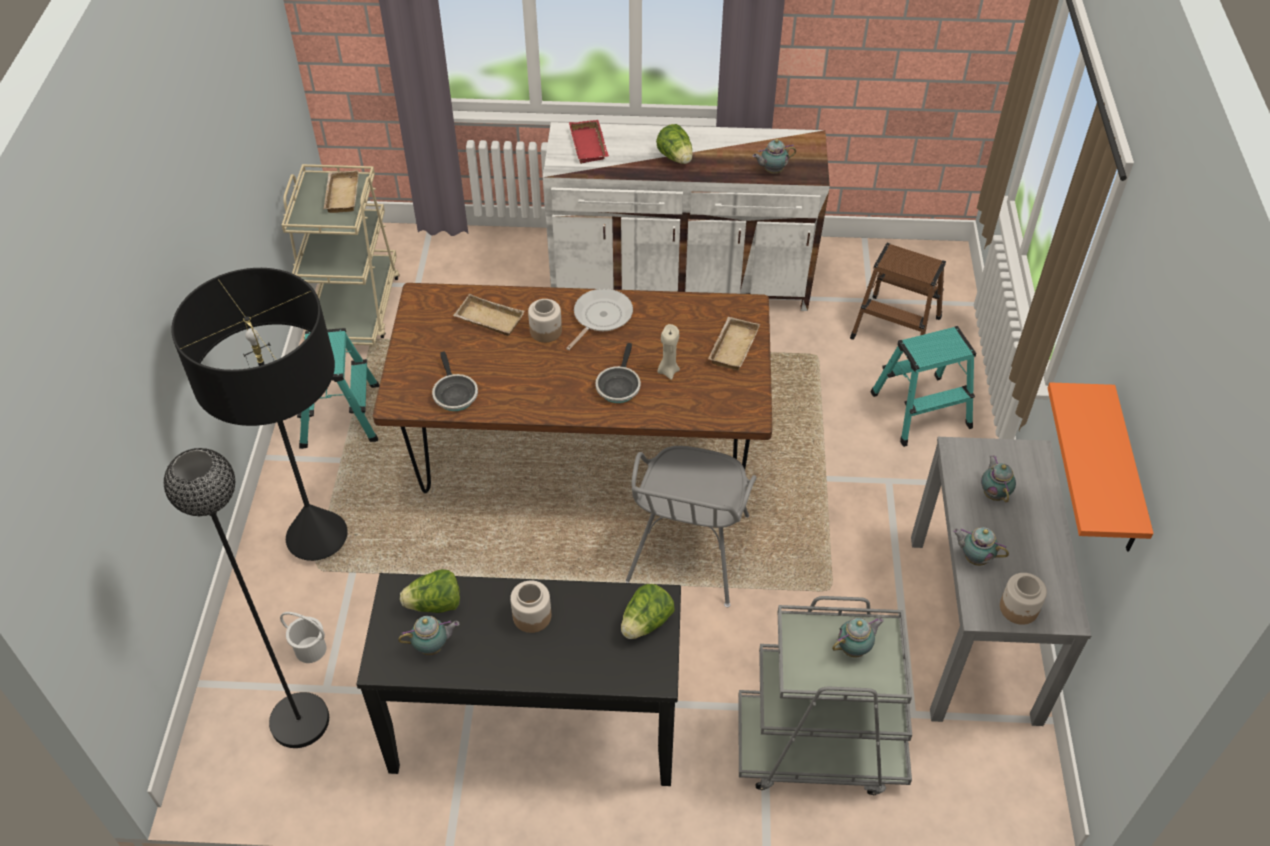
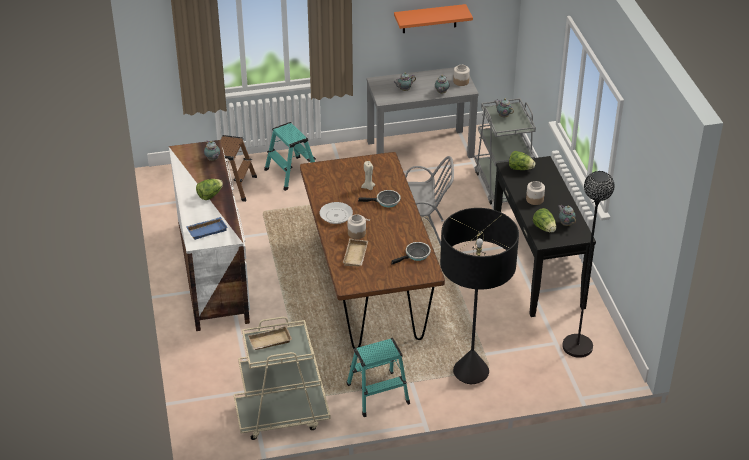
camera: 105 degrees left, 10 degrees down
white bucket [280,612,326,663] -> none
red tray [569,120,609,164] -> blue tray [186,217,228,240]
beige tray [708,317,760,370] -> none

